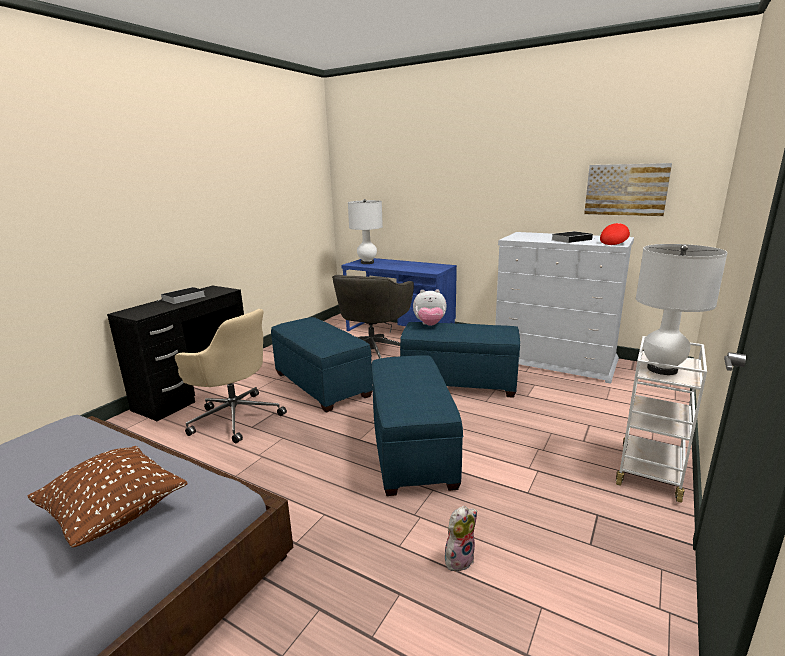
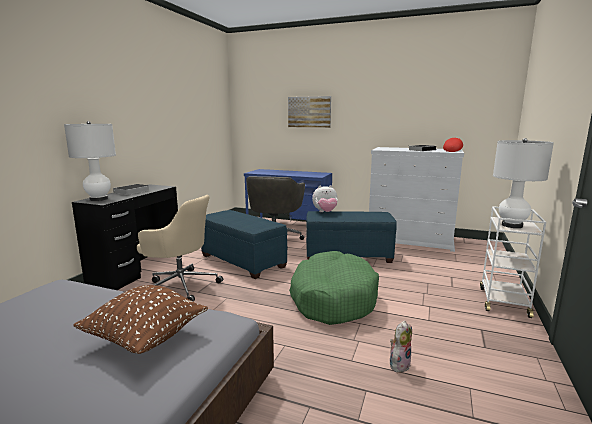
camera: 10 degrees left, 5 degrees down
white table lamp [348,199,383,264] -> white table lamp moved to [64,121,116,201]
blue ottoman [372,355,463,496] -> green dog bed [289,251,379,325]
picture [584,163,672,216] -> picture moved to [288,96,331,128]

